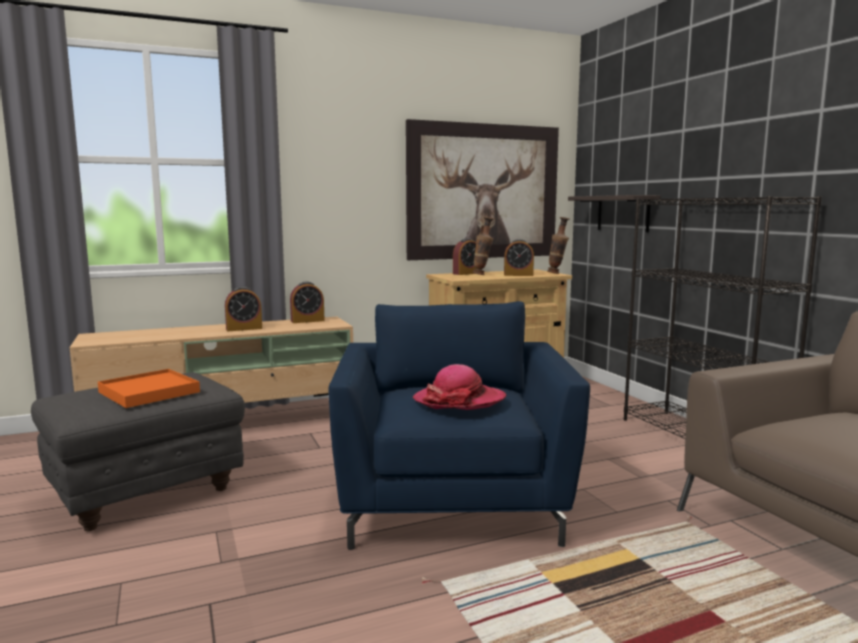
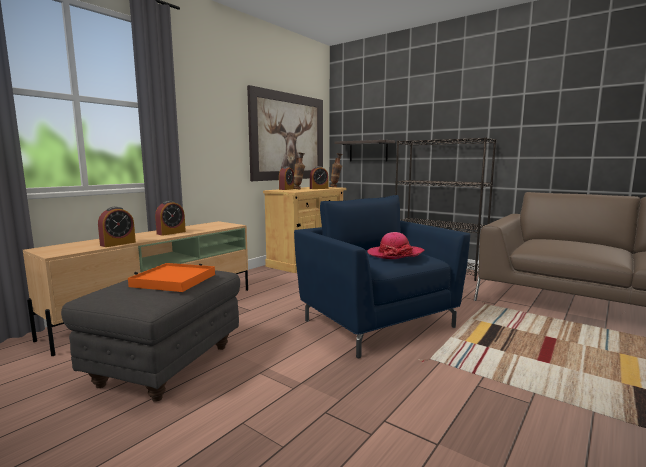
camera: 30 degrees left, 0 degrees up
alarm clock [290,282,325,323] -> alarm clock moved to [98,207,136,247]

